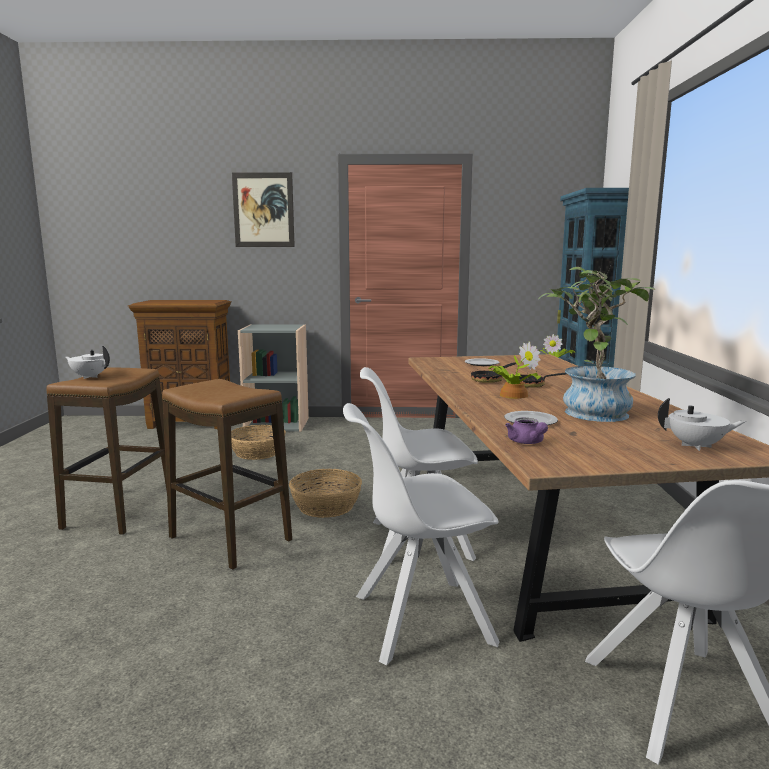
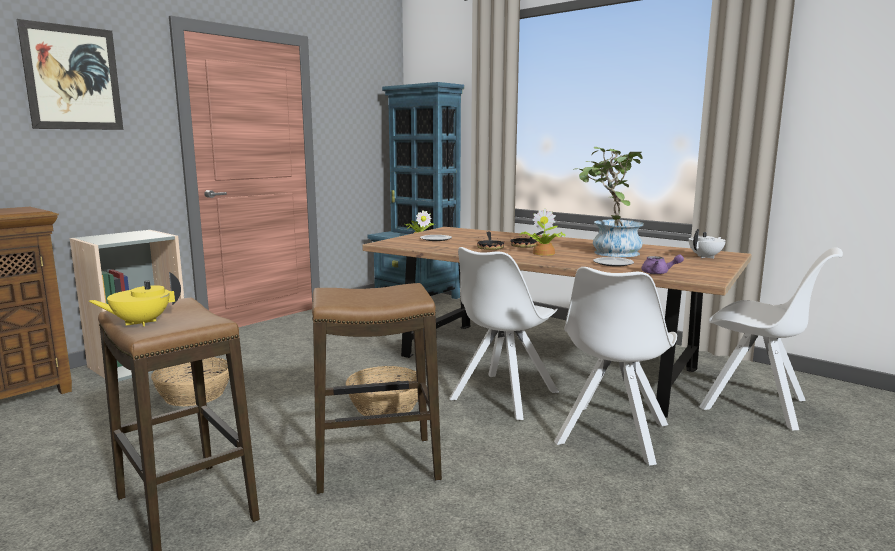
camera: 50 degrees left, 0 degrees up
white teapot [65,346,110,379] -> yellow teapot [89,272,181,326]

